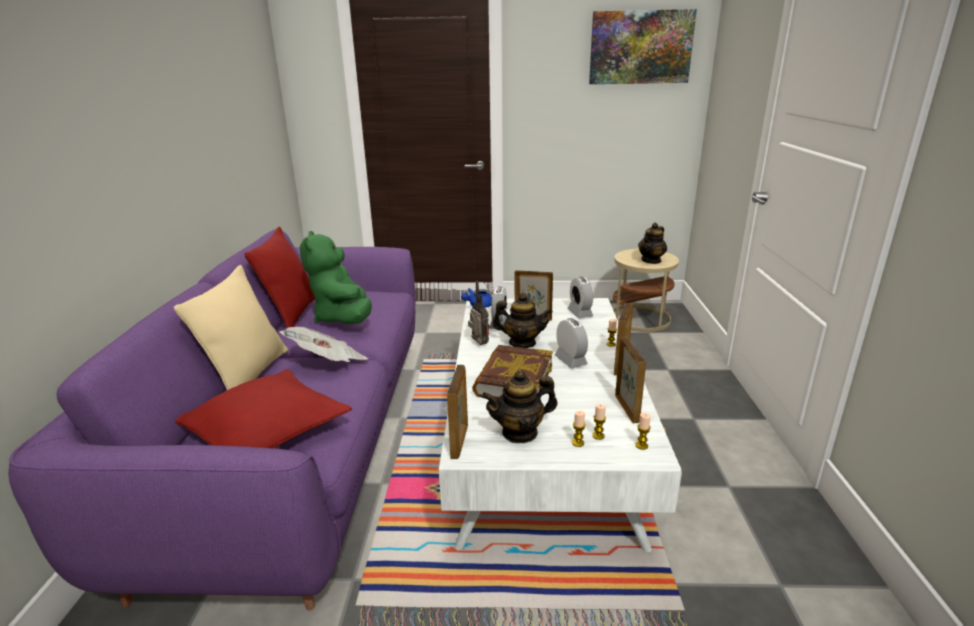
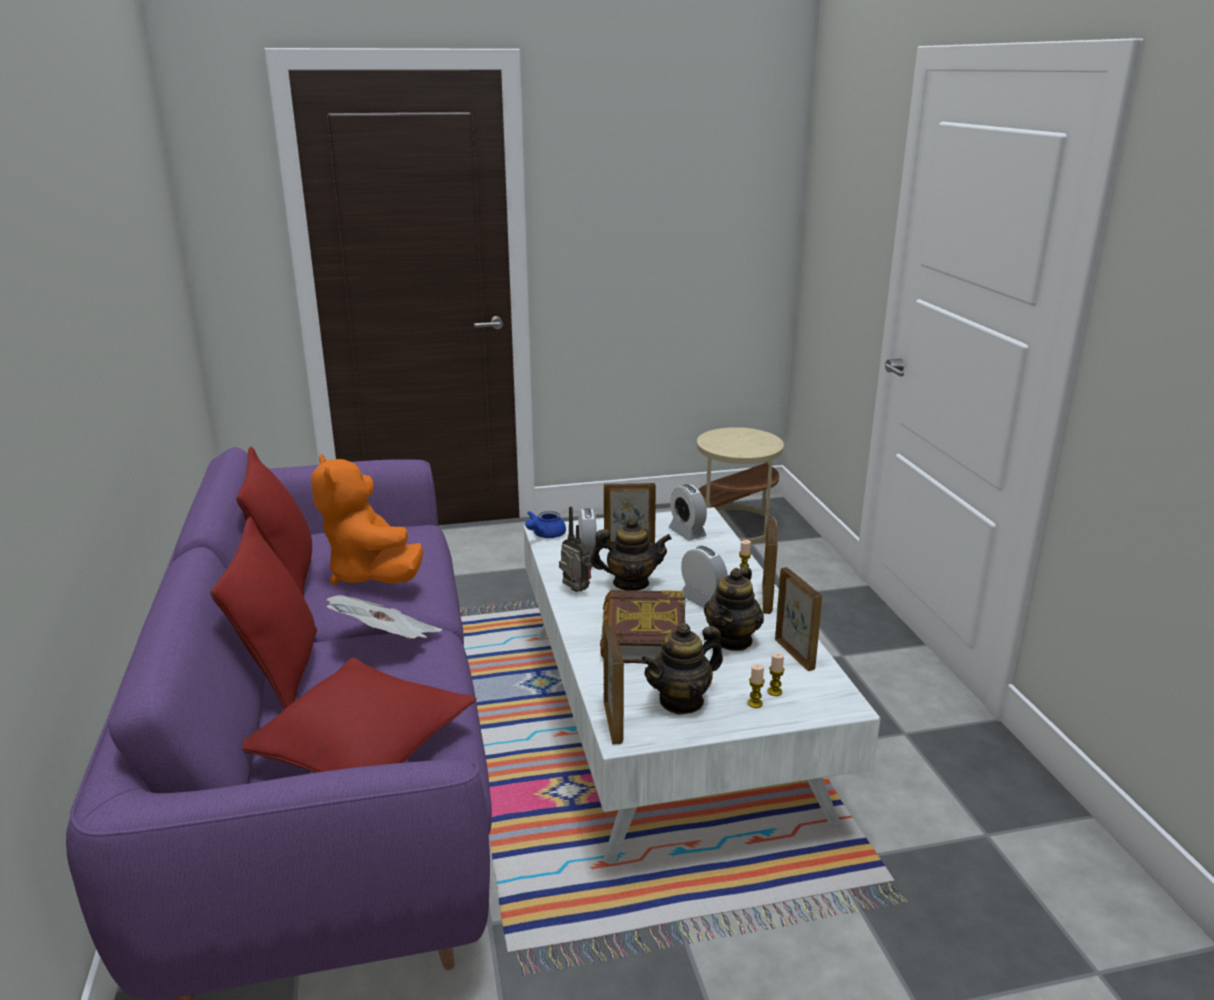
camera: 15 degrees left, 0 degrees up
beige pillow [174,265,288,390] -> red pillow [210,517,317,710]
green plush toy [300,231,372,324] -> orange plush toy [311,454,423,585]
picture [589,9,697,84] -> none
candle [635,412,651,450] -> none
teapot [638,223,667,264] -> teapot moved to [704,567,764,651]

